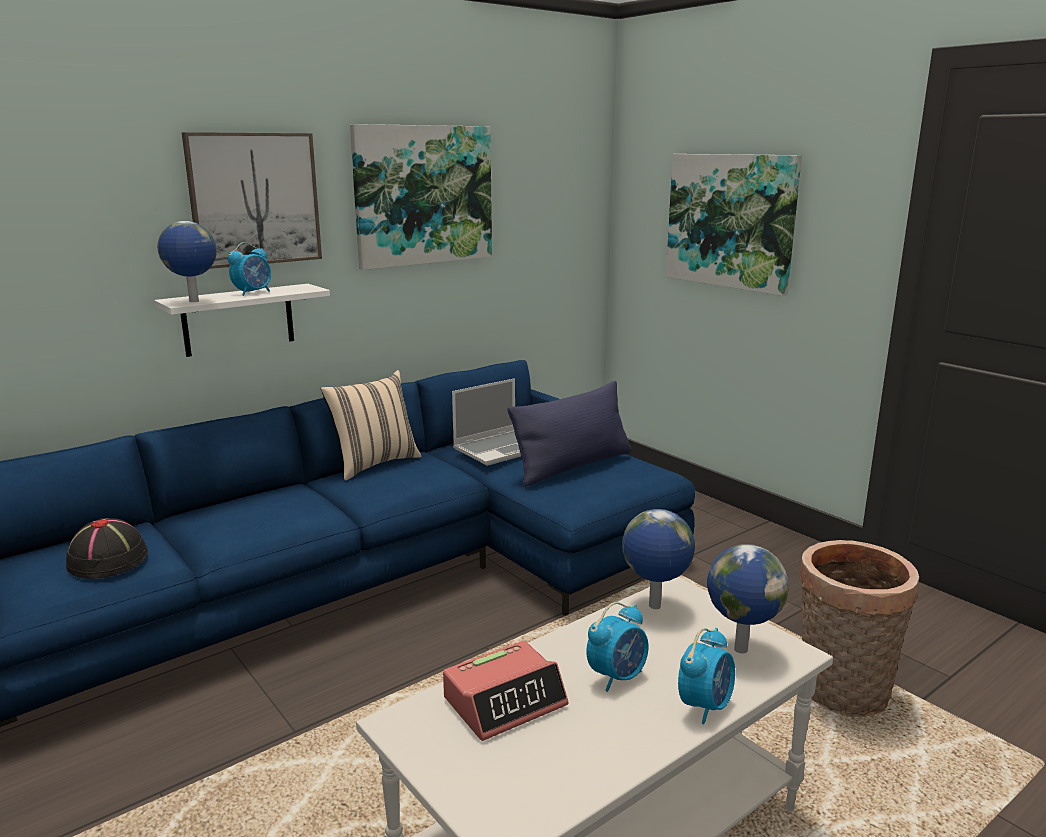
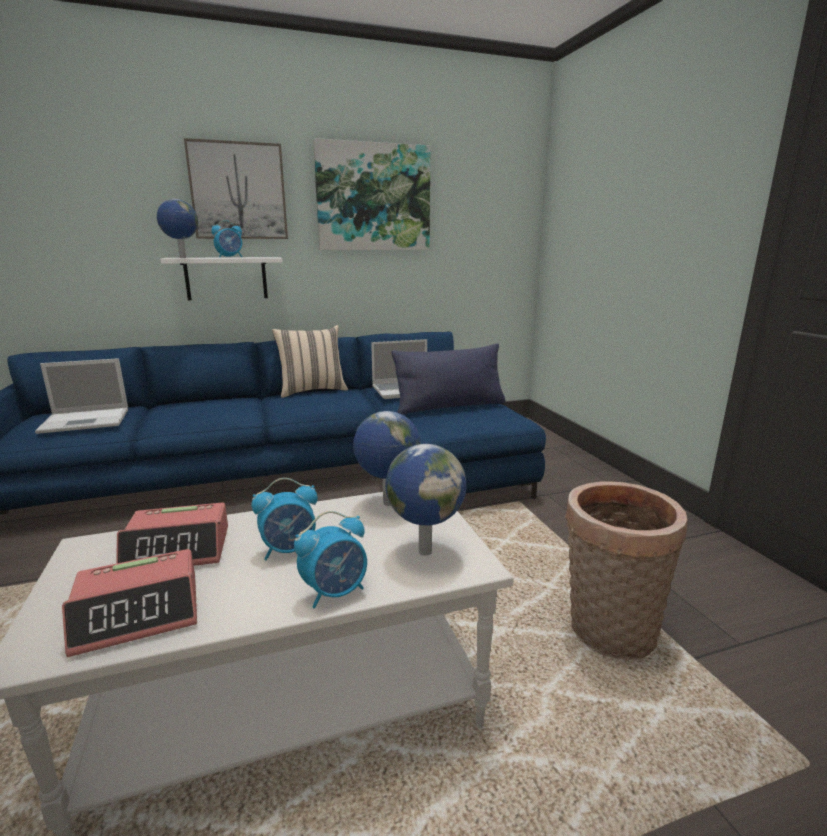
camera: 20 degrees right, 0 degrees up
black hat [66,518,148,579] -> laptop [35,358,128,434]
picture [666,154,802,296] -> none
none -> alarm clock [62,549,197,657]

